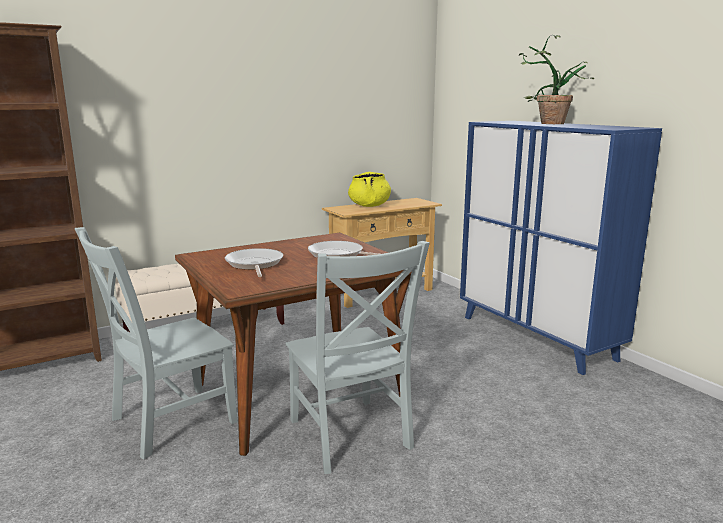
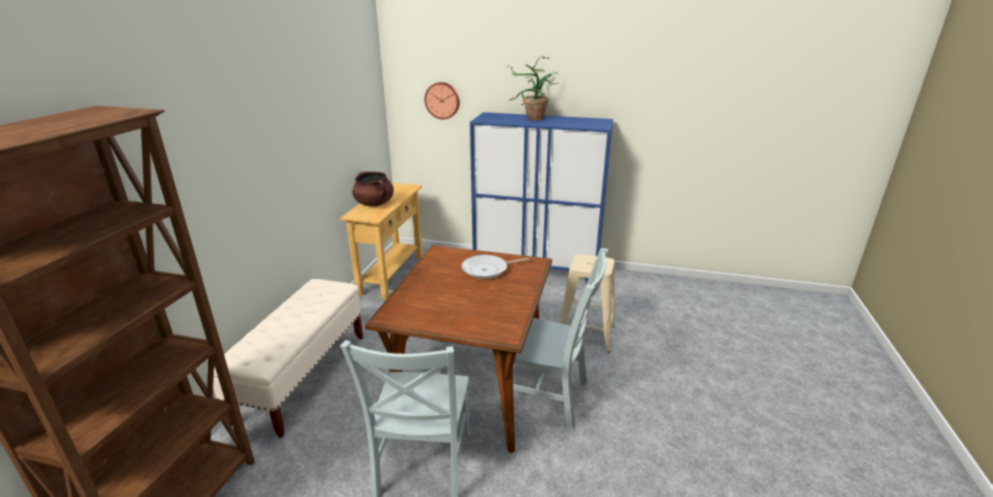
camera: 45 degrees left, 10 degrees up
frying pan [225,248,283,277] -> none
yellow cooking pot [348,172,391,207] -> brown cooking pot [352,171,394,206]
none -> wall clock [425,82,460,119]
none -> beige stool [560,254,615,353]

